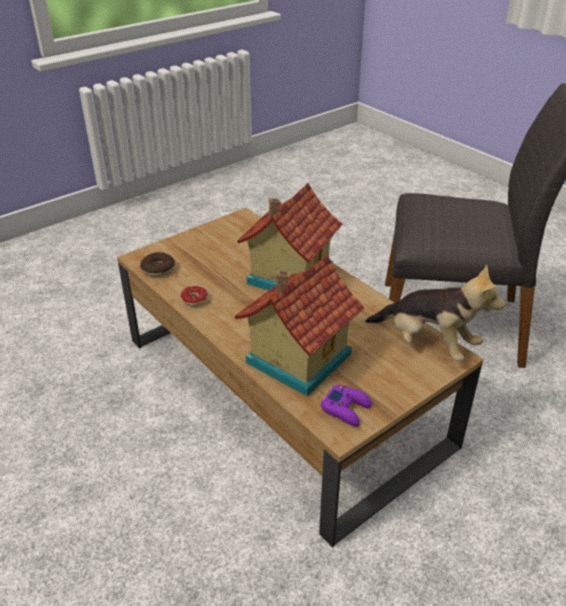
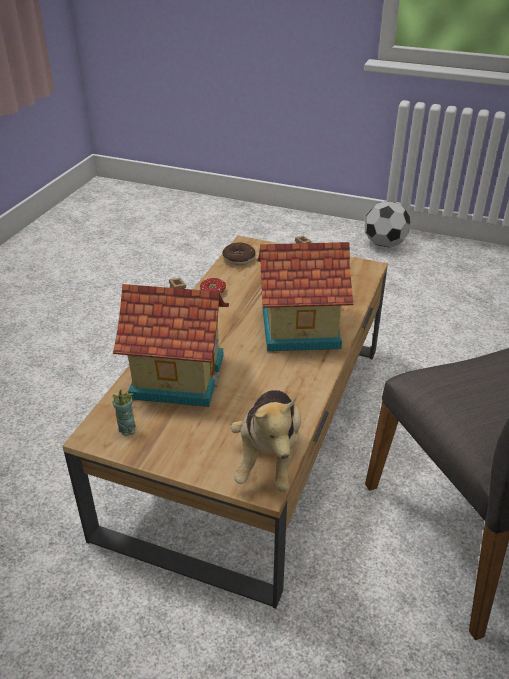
camera: 60 degrees right, 0 degrees up
purple game controller [321,385,372,427] -> cup [113,390,136,436]
none -> football [365,201,410,248]

